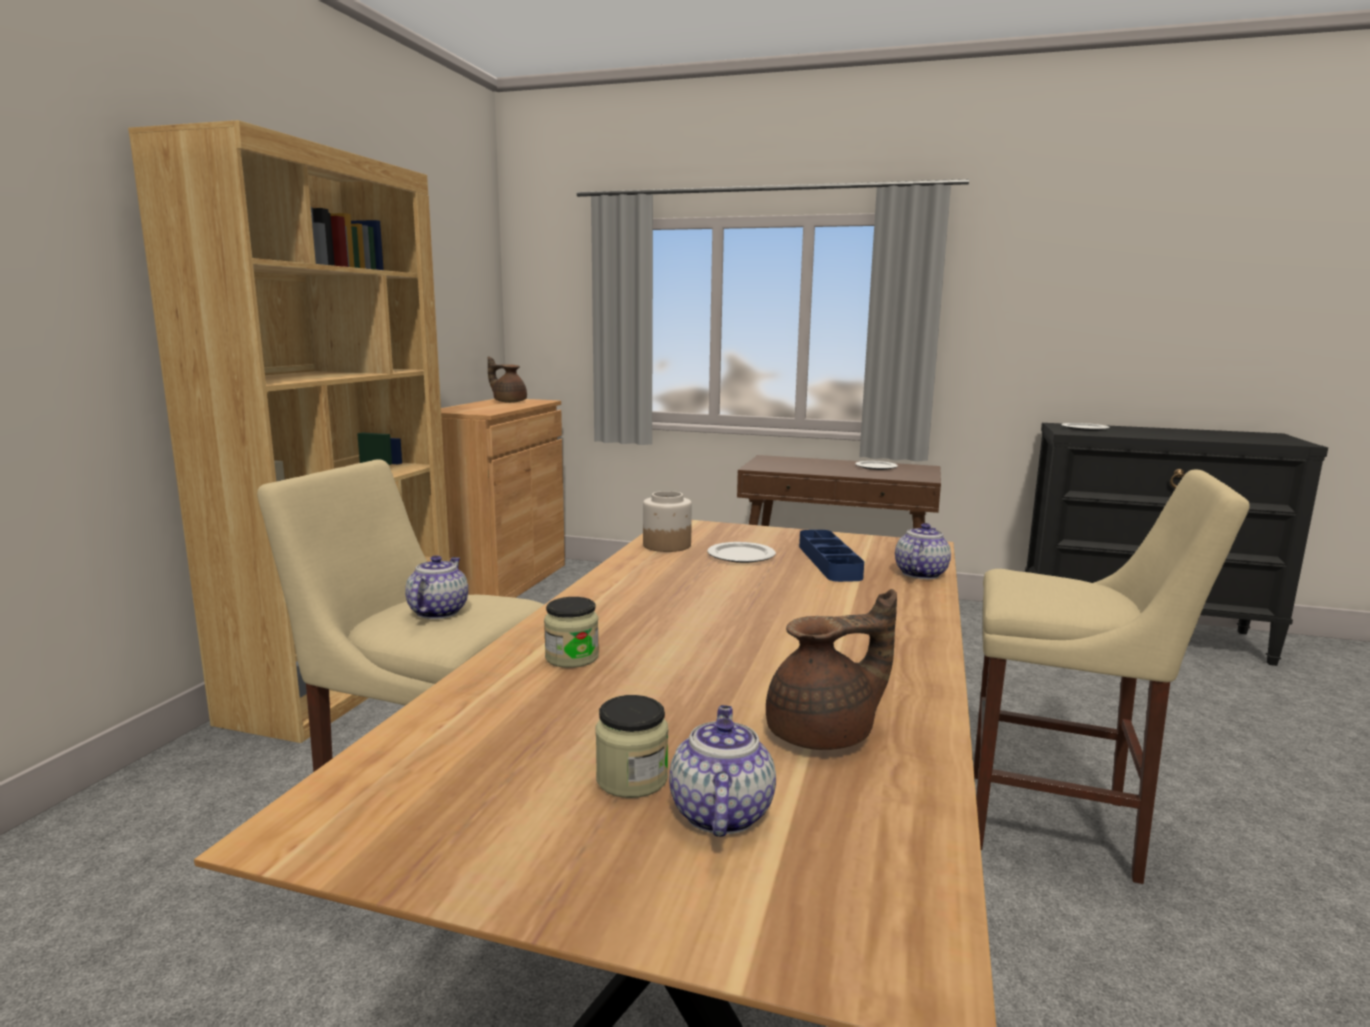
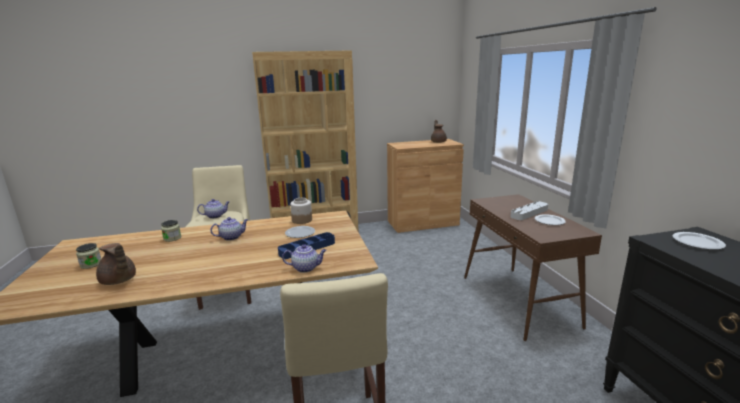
camera: 60 degrees right, 5 degrees up
teapot [669,705,776,837] -> teapot moved to [210,217,248,241]
none -> grey tray [510,201,548,220]

